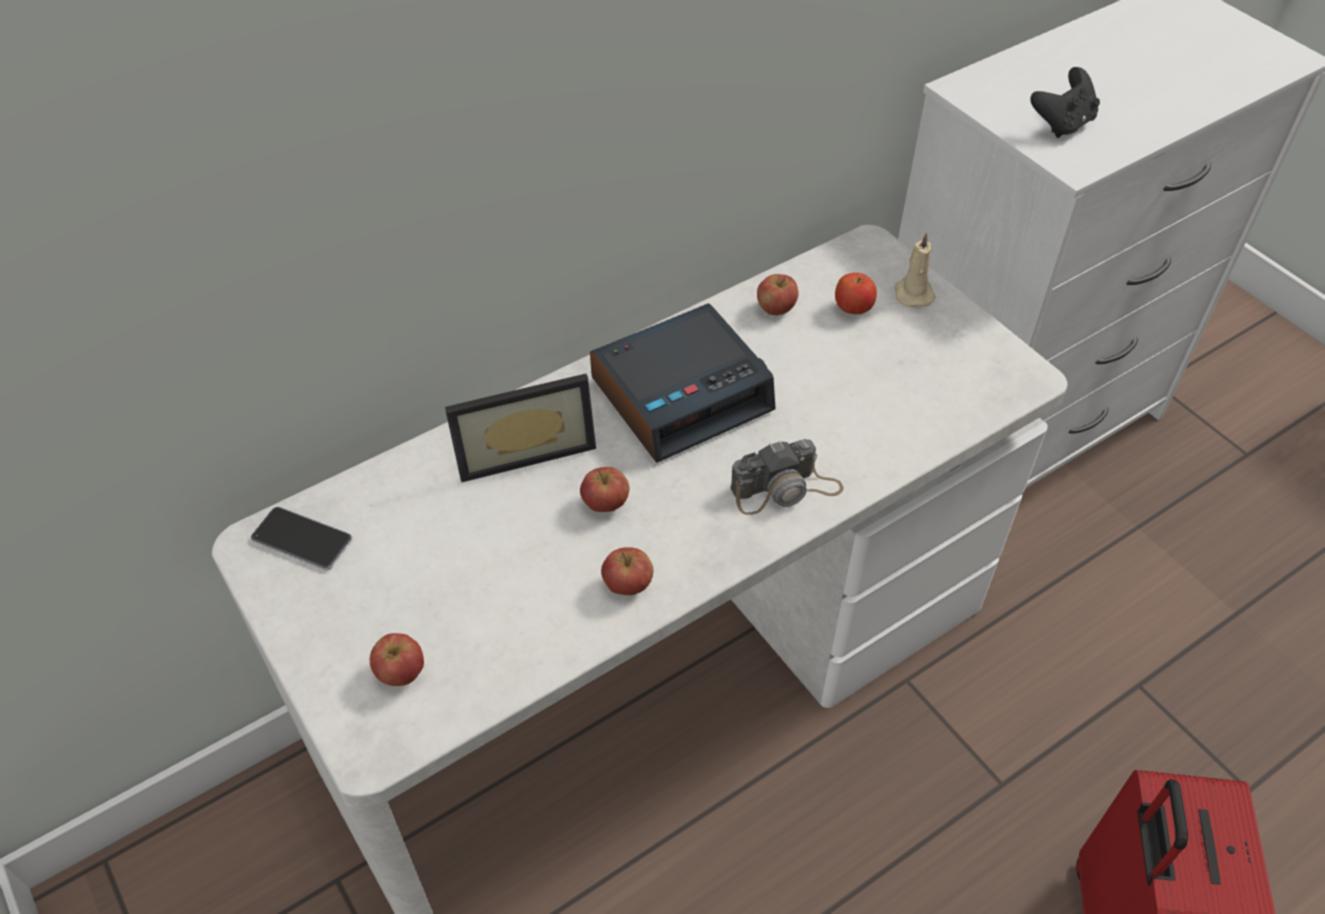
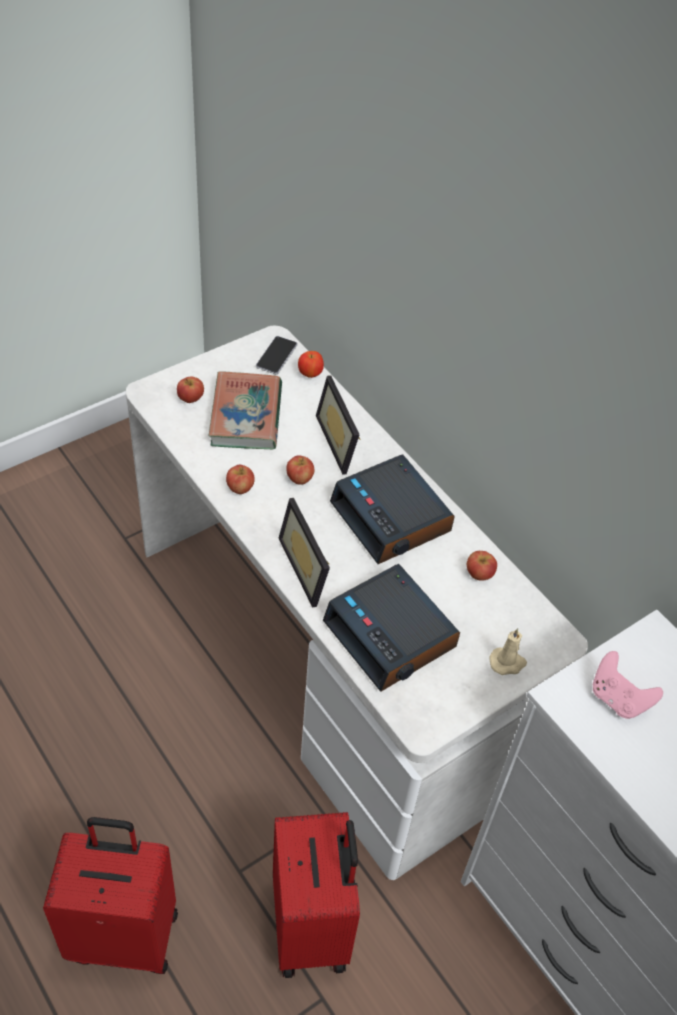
camera: 85 degrees right, 0 degrees up
camera [730,439,844,515] -> picture frame [279,498,330,607]
apple [835,273,877,314] -> apple moved to [298,351,324,378]
black game controller [1030,67,1100,138] -> pink game controller [593,651,663,719]
none -> book [208,371,282,449]
none -> red suitcase [273,812,360,978]
none -> alarm clock [323,564,460,692]

